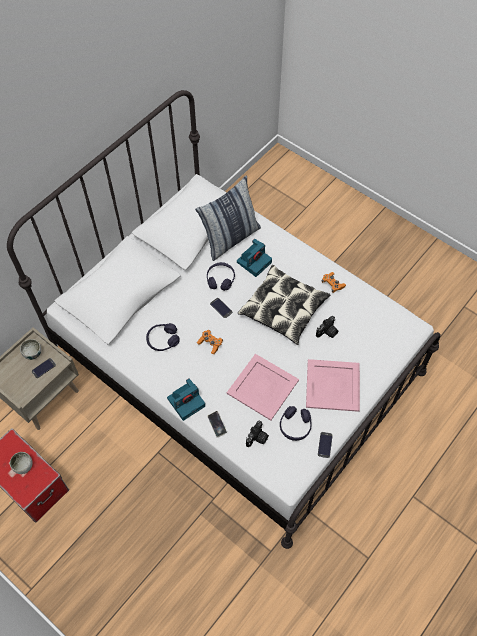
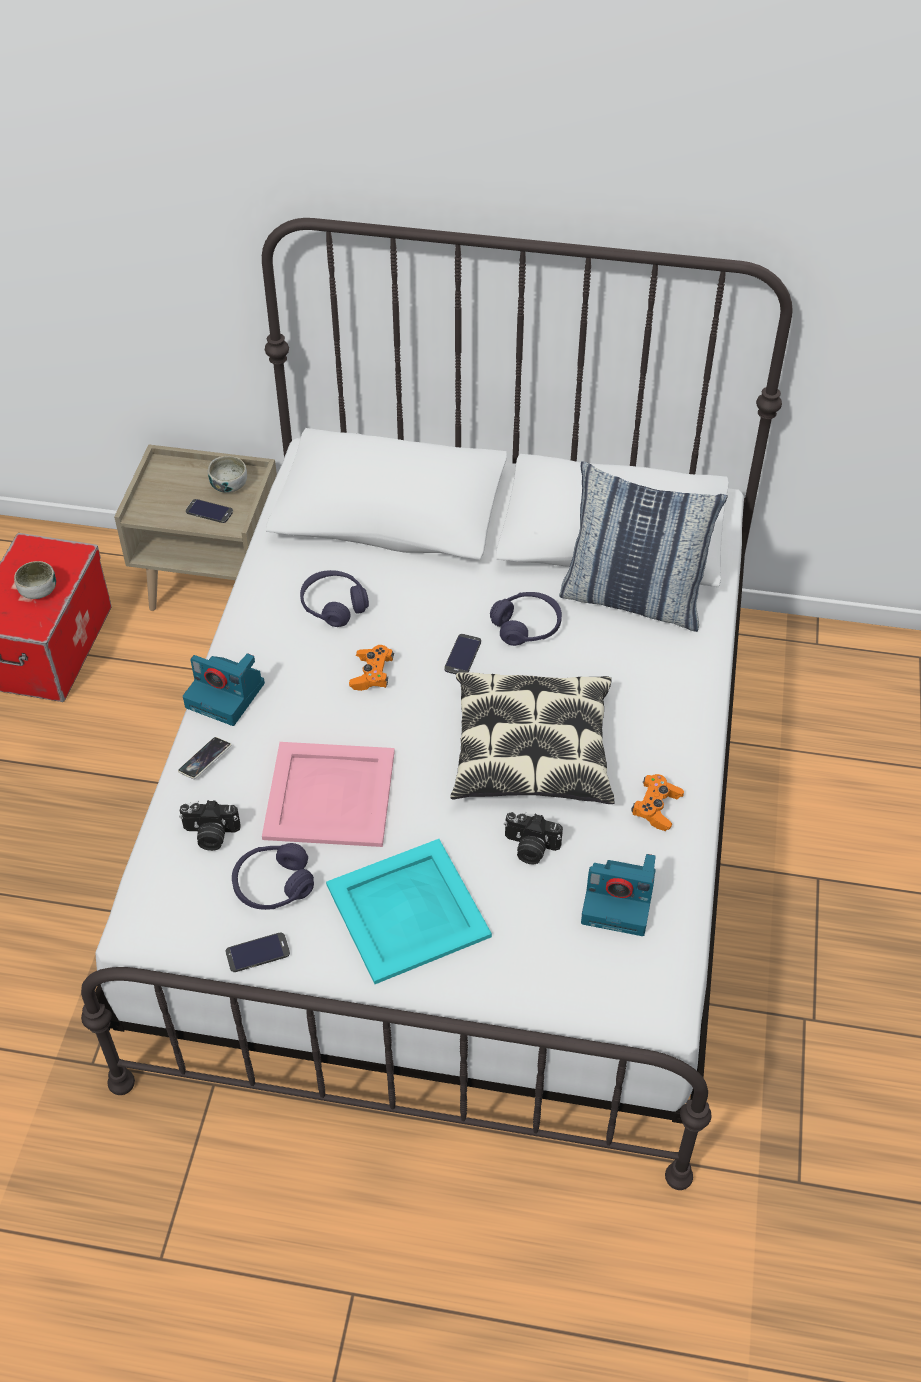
camera: 60 degrees right, 10 degrees down
camera [237,239,272,277] -> camera moved to [581,854,656,936]
pink tray [306,359,360,412] -> turquoise tray [326,839,492,984]

